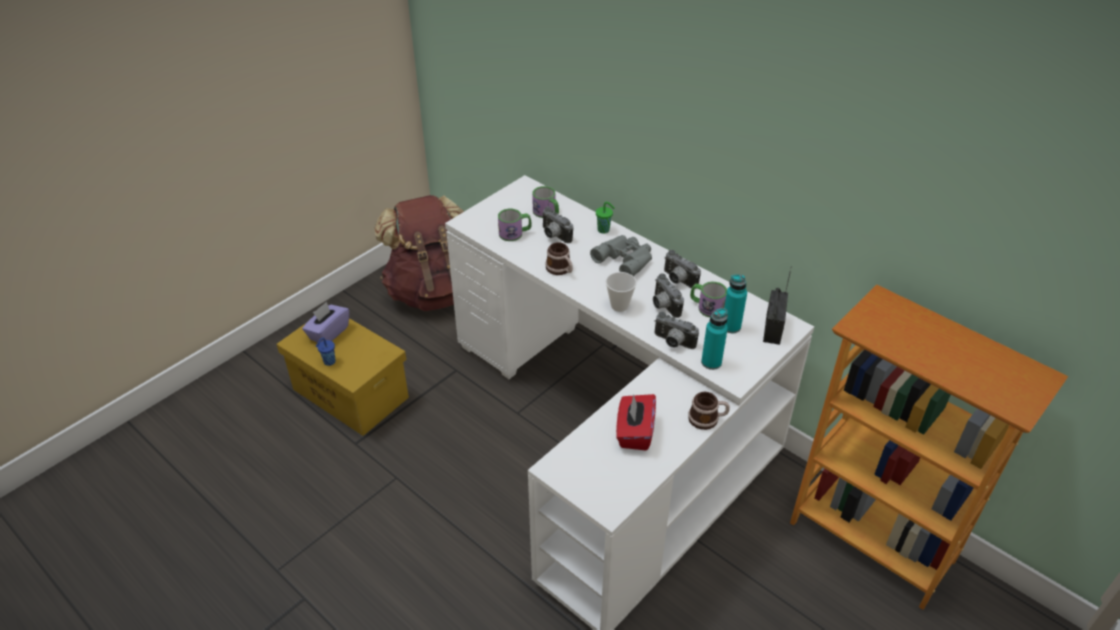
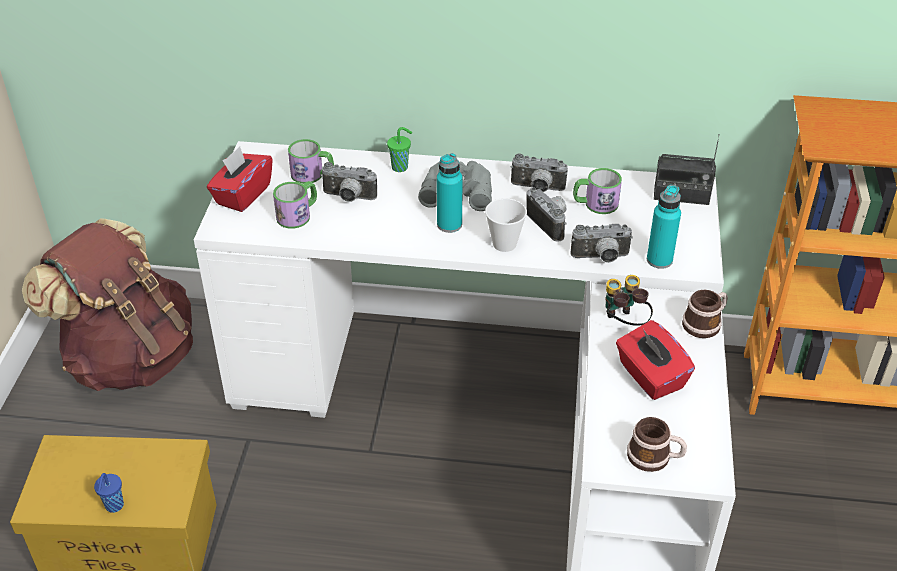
camera: 35 degrees left, 0 degrees up
purple tissue box [302,302,349,343] -> none
mug [545,242,573,275] -> mug moved to [627,417,687,472]
camera [653,274,684,318] -> camera turned 150 degrees counterclockwise [526,188,567,242]
turquoise bottle [724,274,747,333] -> turquoise bottle moved to [437,153,463,233]
radio [763,266,792,345] -> radio turned 120 degrees clockwise [654,134,720,205]
none -> red tissue box [207,146,273,212]
none -> binoculars [605,275,653,326]

